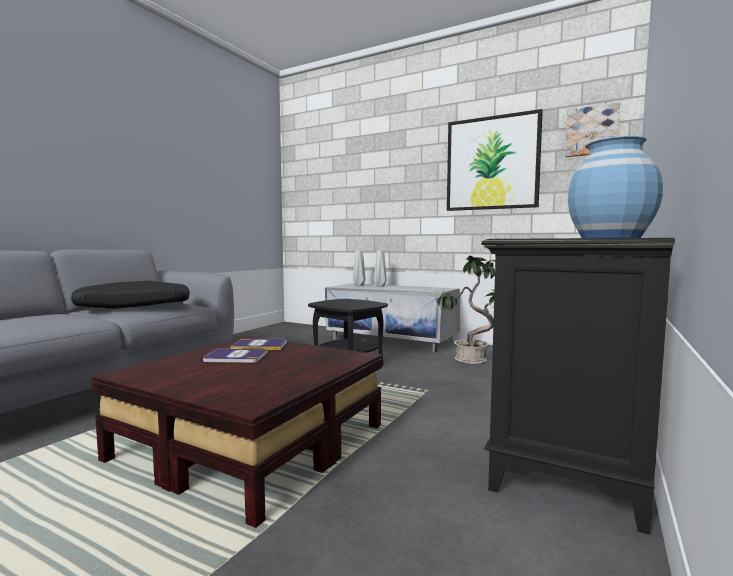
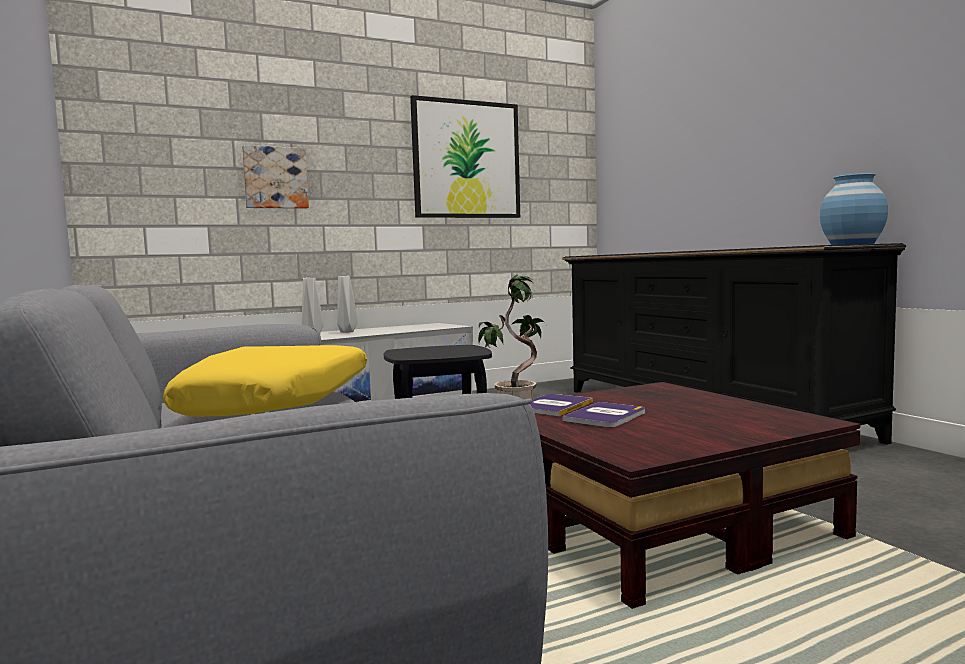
camera: 55 degrees left, 0 degrees up
black pillow [71,280,190,309] -> yellow pillow [163,345,367,417]
picture [565,102,620,157] -> picture moved to [242,145,309,209]

